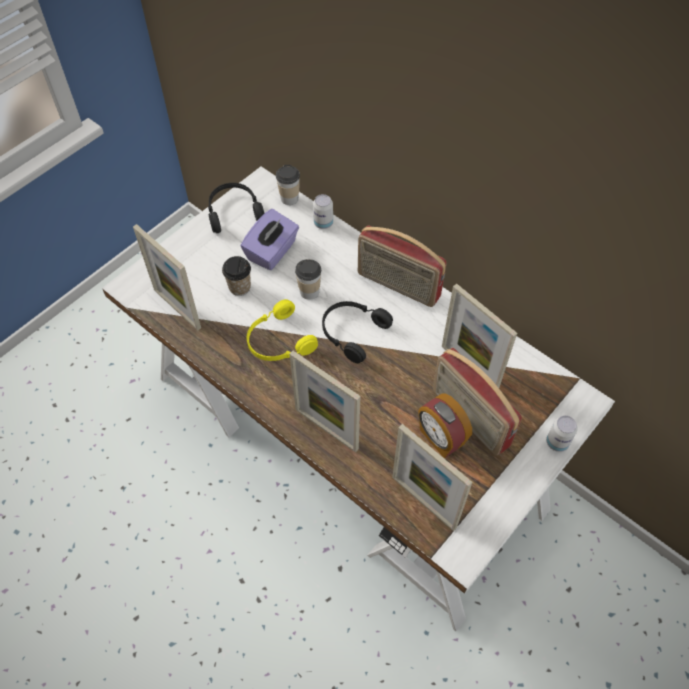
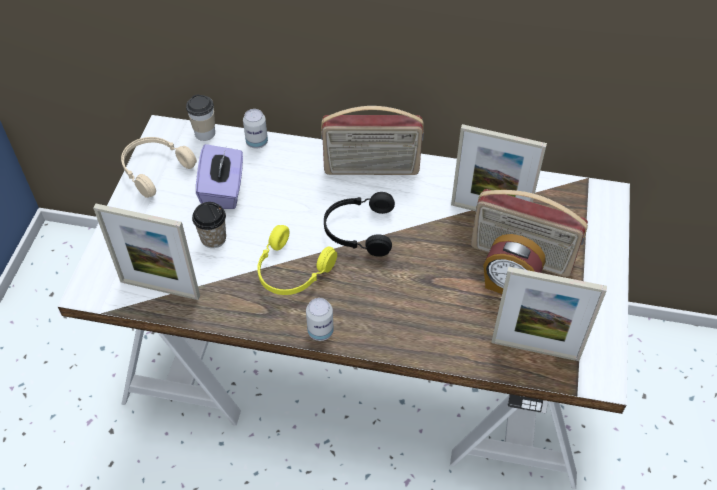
camera: 30 degrees left, 5 degrees down
black headphones [208,183,264,233] -> beige headphones [121,137,197,198]
picture frame [290,351,360,452] -> none
cup [295,259,321,300] -> none
can [546,416,578,452] -> can moved to [306,298,334,341]

